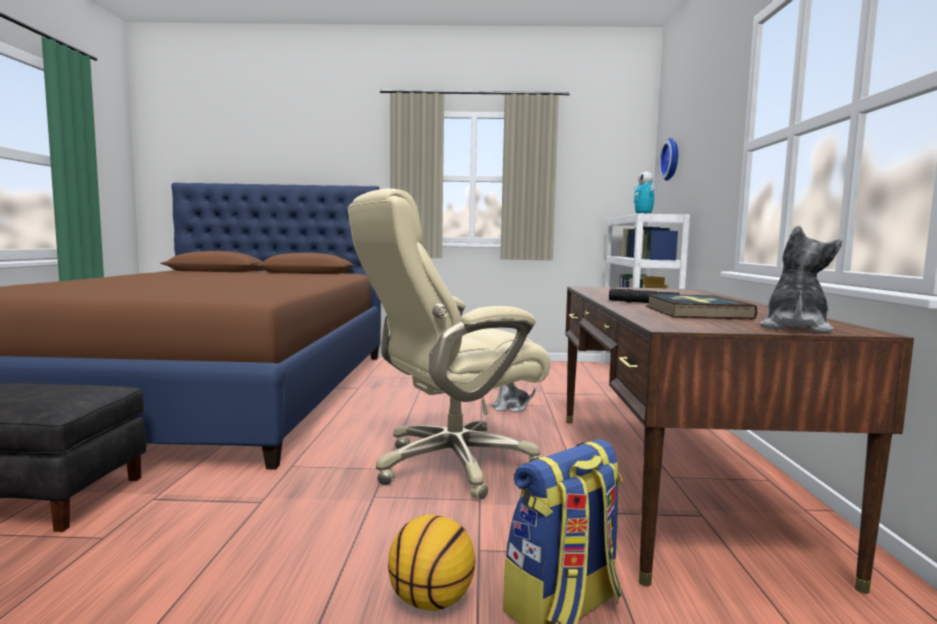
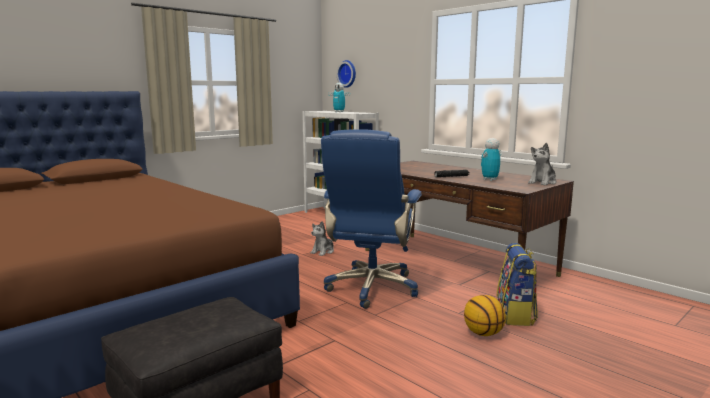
camera: 45 degrees left, 5 degrees up
beige office chair [348,189,551,500] -> blue office chair [321,129,422,309]
book [646,294,757,319] -> toy robot [481,138,501,181]
plush toy [760,225,842,333] -> plush toy turned 120 degrees counterclockwise [528,143,557,185]

